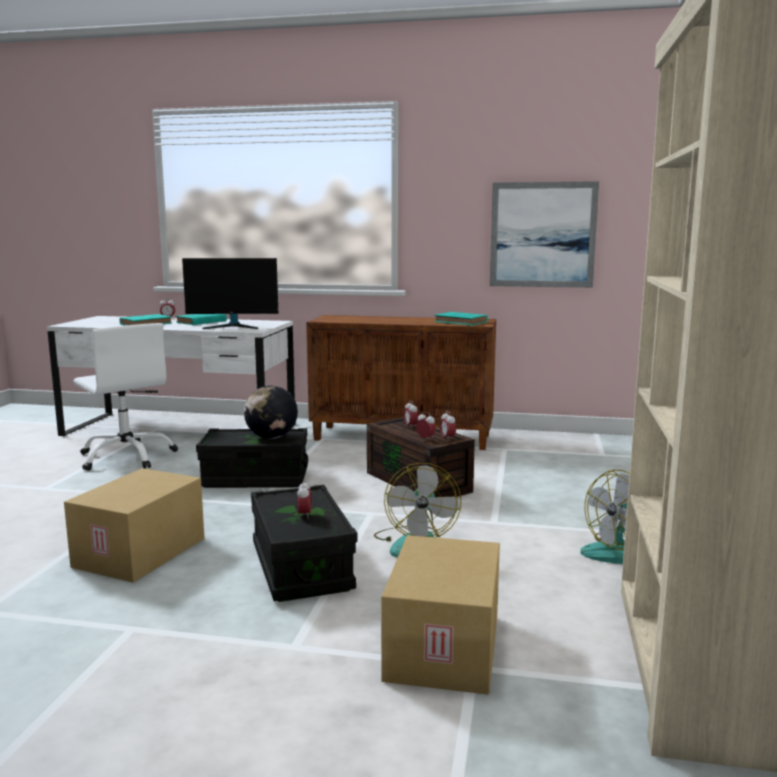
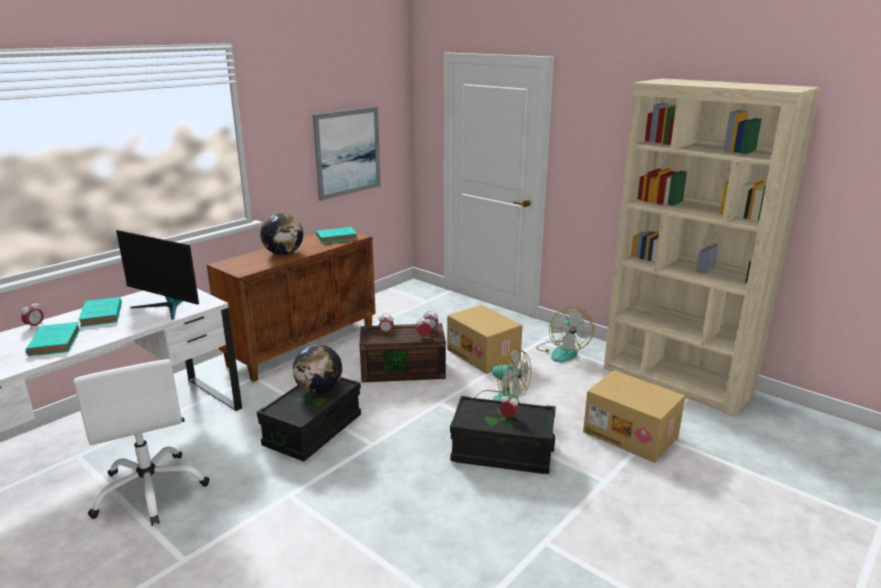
camera: 60 degrees left, 10 degrees up
cardboard box [64,468,204,583] -> cardboard box moved to [447,305,523,374]
white office chair [74,323,178,471] -> white office chair turned 75 degrees clockwise [73,359,210,526]
monitor [182,258,278,329] -> monitor turned 90 degrees clockwise [116,230,199,320]
none -> globe [260,213,303,255]

